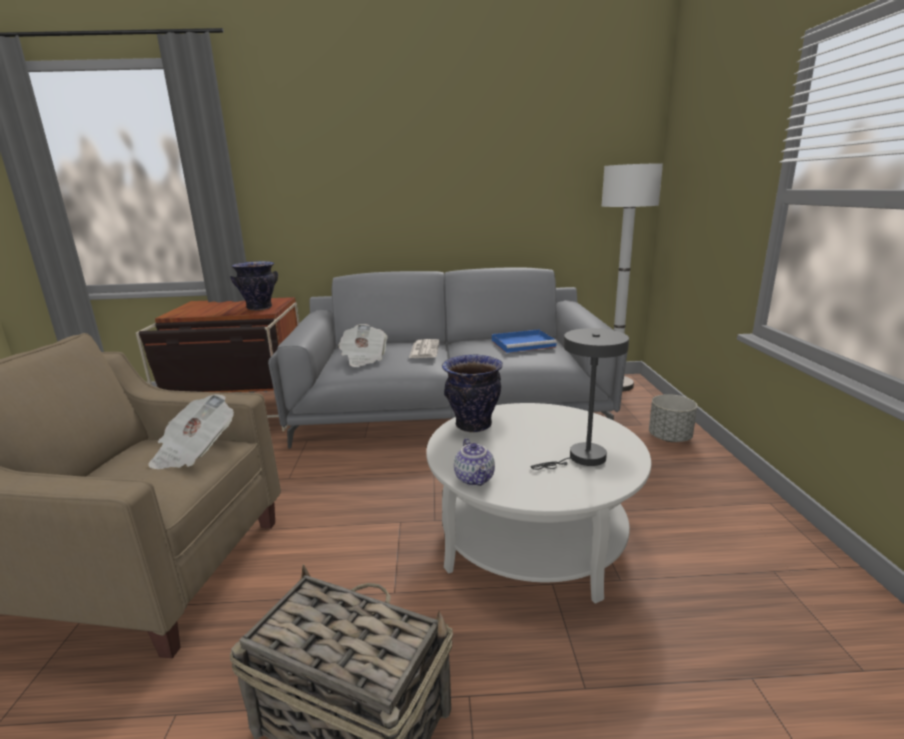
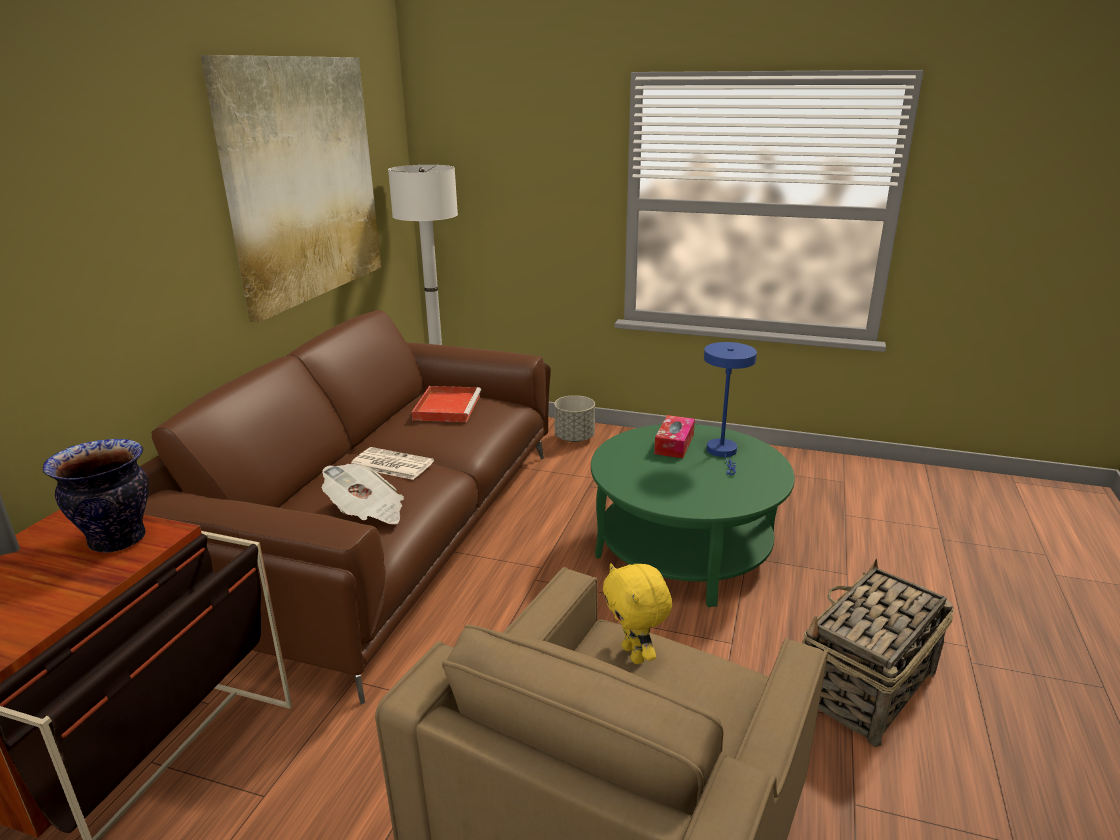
camera: 70 degrees left, 5 degrees up
newspaper [148,394,234,469] -> yellow plush toy [603,563,672,664]
grey sofa [268,267,628,449] -> brown sofa [140,310,551,705]
white coffee table [426,403,651,604] -> green coffee table [591,424,795,607]
vase [442,355,503,433] -> none
teapot [454,438,495,486] -> none
blue tray [492,329,557,353] -> red tray [412,386,481,422]
grey table lamp [530,328,629,470] -> blue table lamp [704,342,757,475]
none -> picture [201,55,381,323]
none -> tissue box [654,415,695,458]

